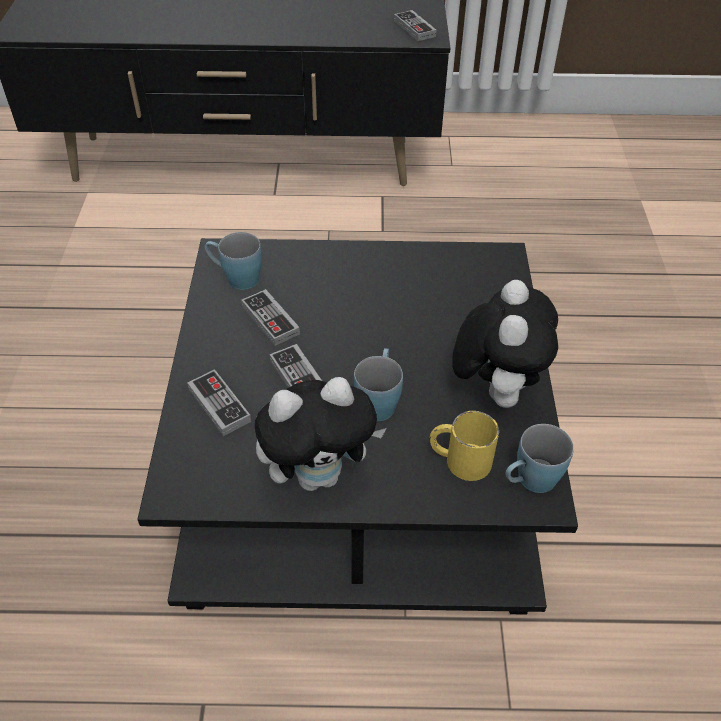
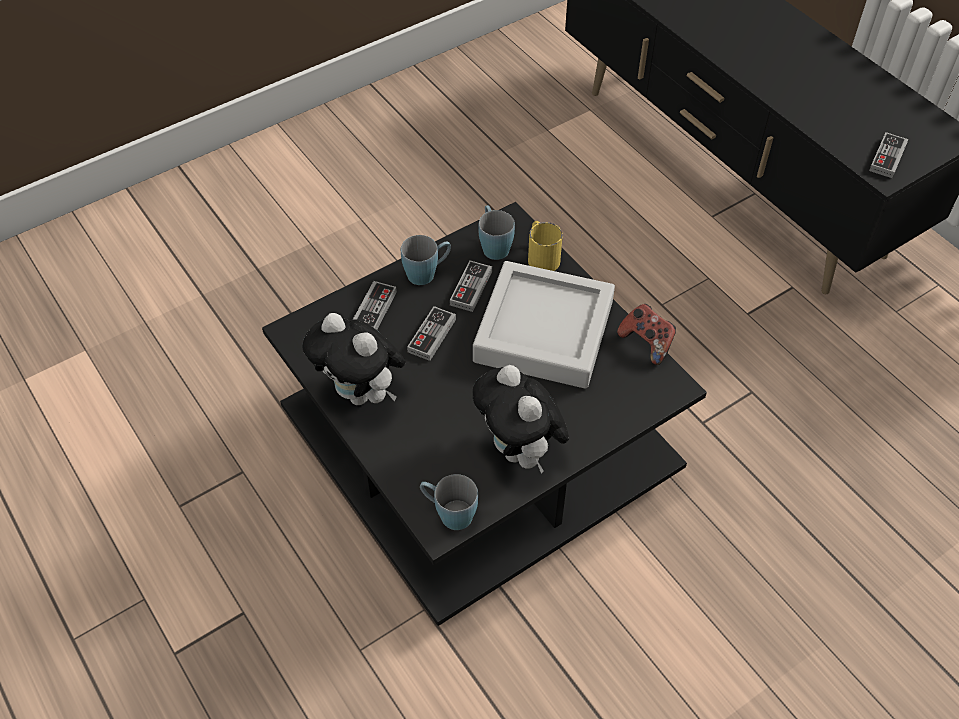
camera: 55 degrees right, 5 degrees up
blue mug [354,348,403,421] -> blue mug moved to [401,235,451,285]
yellow mug [429,411,499,481] -> yellow mug moved to [528,221,563,271]
plush toy [452,280,558,408] -> plush toy turned 90 degrees clockwise [473,365,569,474]
none -> grey tray [473,261,615,389]
none -> game controller [617,304,676,365]

